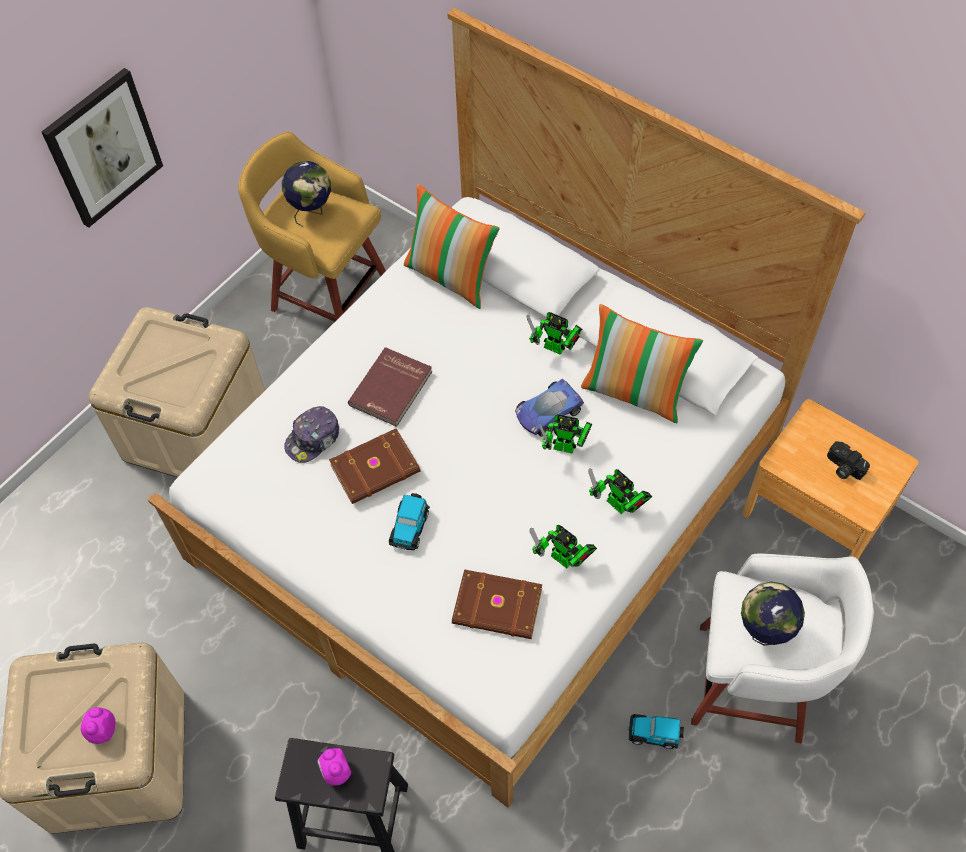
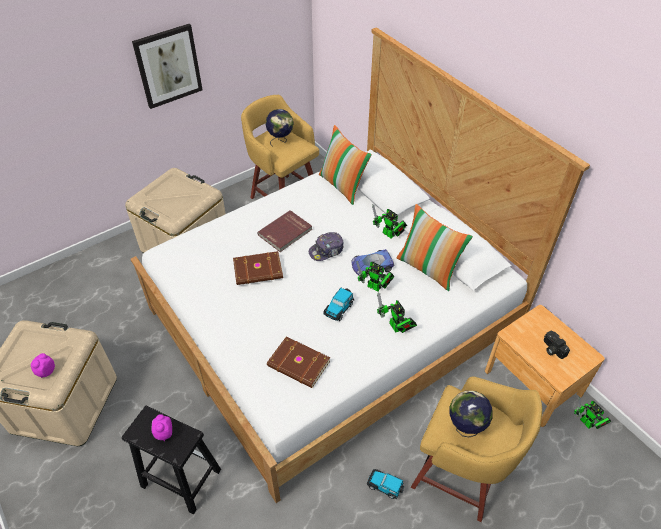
camera: 15 degrees right, 10 degrees down
cap [284,406,339,463] -> cap moved to [309,232,344,261]
toy car [389,493,430,550] -> toy car moved to [323,288,354,321]
toy robot [530,525,597,568] -> toy robot moved to [574,397,611,429]
white stool [691,554,874,743] -> yellow stool [411,377,542,522]

